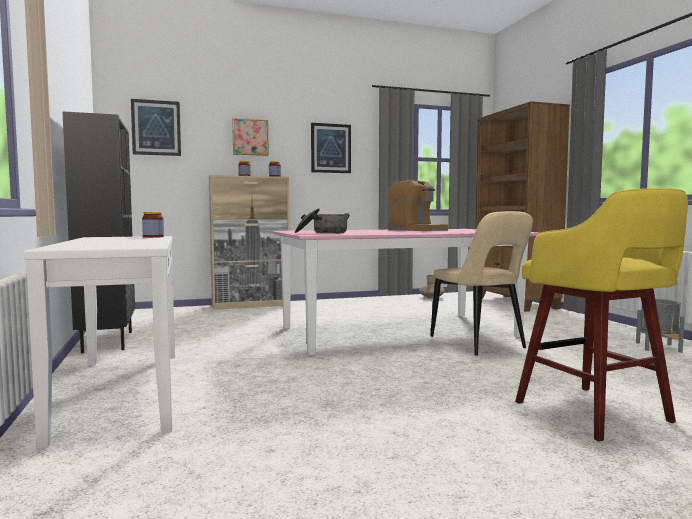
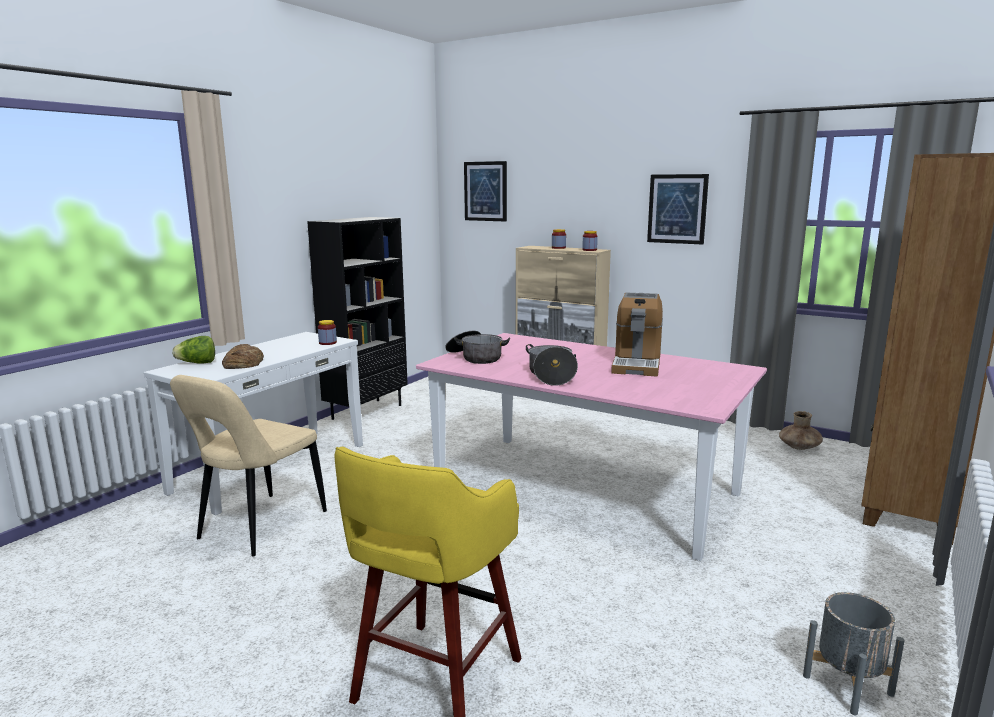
camera: 50 degrees right, 10 degrees up
picture [232,118,269,156] -> none
beige chair [431,211,533,356] -> beige chair moved to [170,375,327,557]
none -> lettuce [172,336,215,364]
none -> bread [222,344,264,369]
none -> cooking pot [526,344,578,386]

